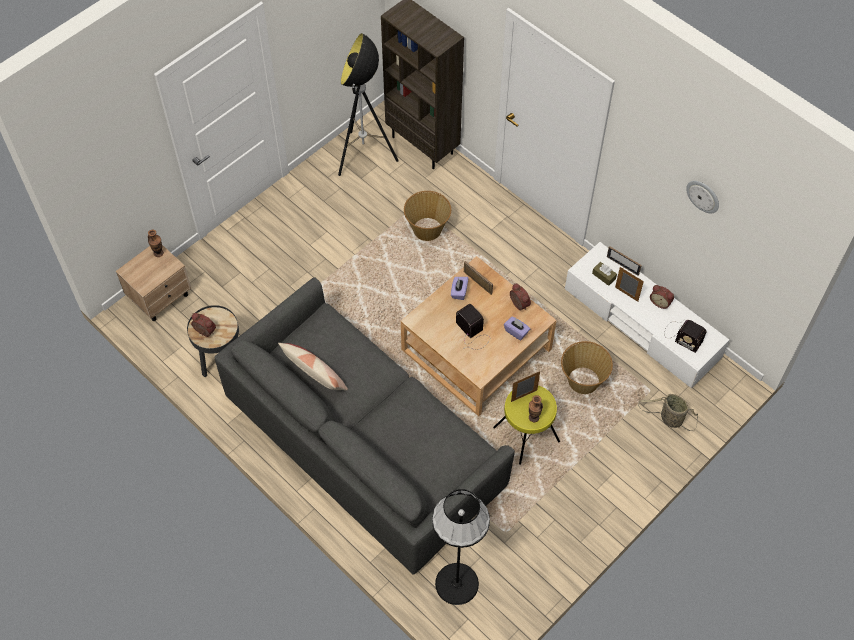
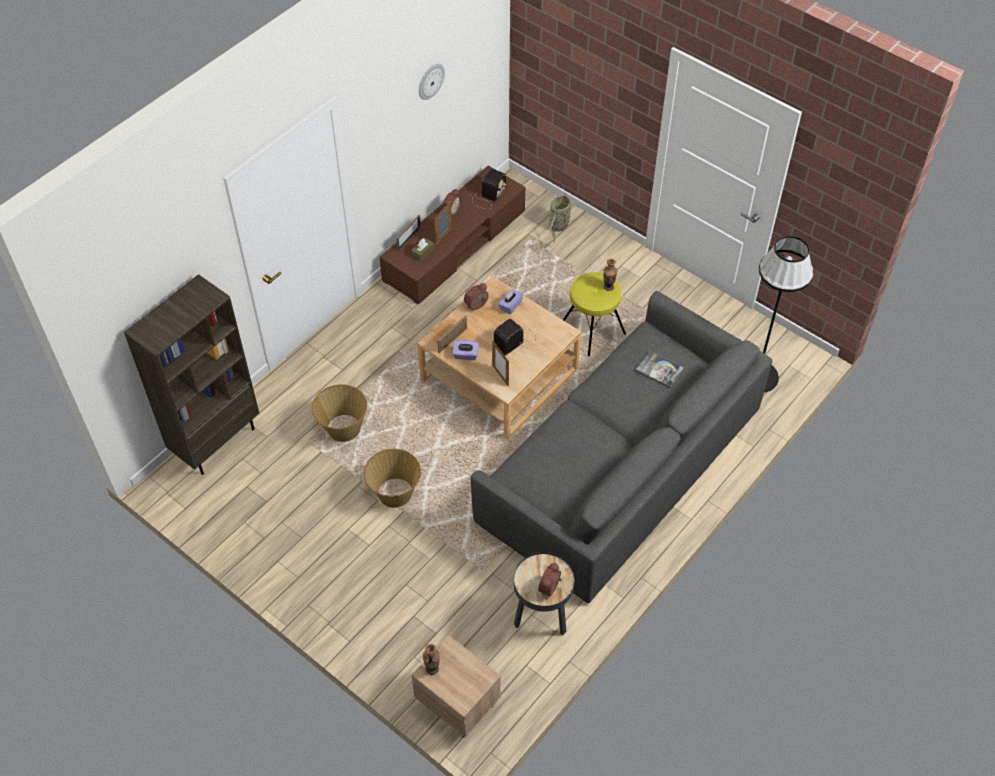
camera: 95 degrees left, 5 degrees down
pillow [278,343,348,390] -> none
floor lamp [338,33,399,176] -> none
picture frame [511,371,540,402] -> picture frame moved to [492,340,509,387]
basket [561,341,613,394] -> basket moved to [364,449,421,508]
white tv stand [565,242,729,388] -> brown tv stand [379,165,525,304]
none -> book [635,351,684,388]

